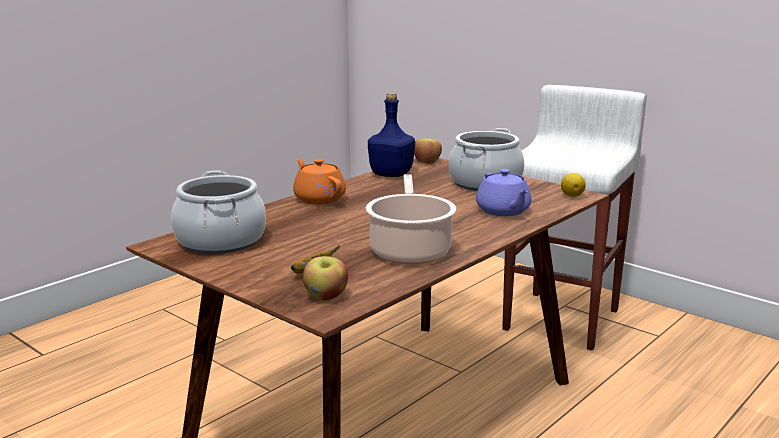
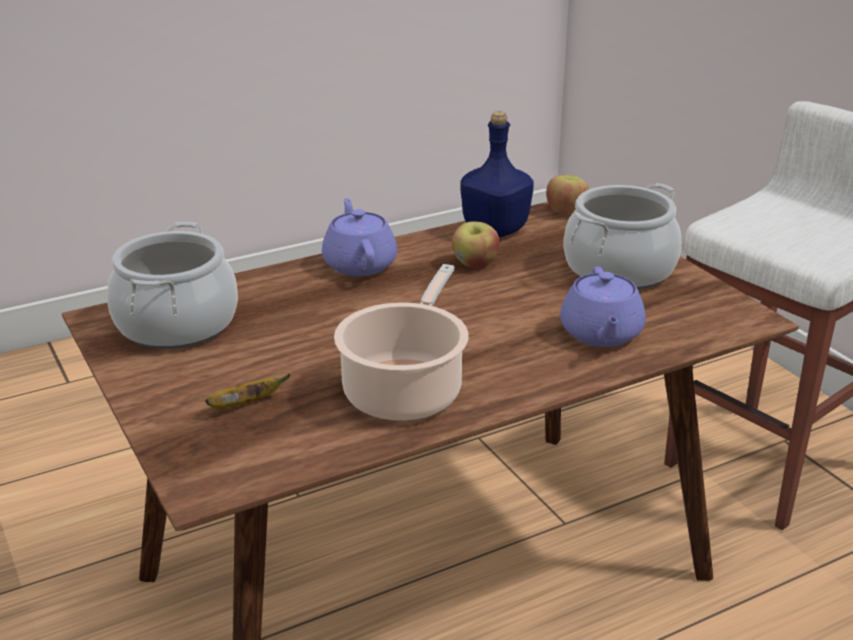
camera: 20 degrees right, 10 degrees up
orange teapot [293,159,346,204] -> purple teapot [322,198,397,276]
apple [303,256,348,301] -> apple moved to [452,222,499,268]
lemon [561,173,586,197] -> none

